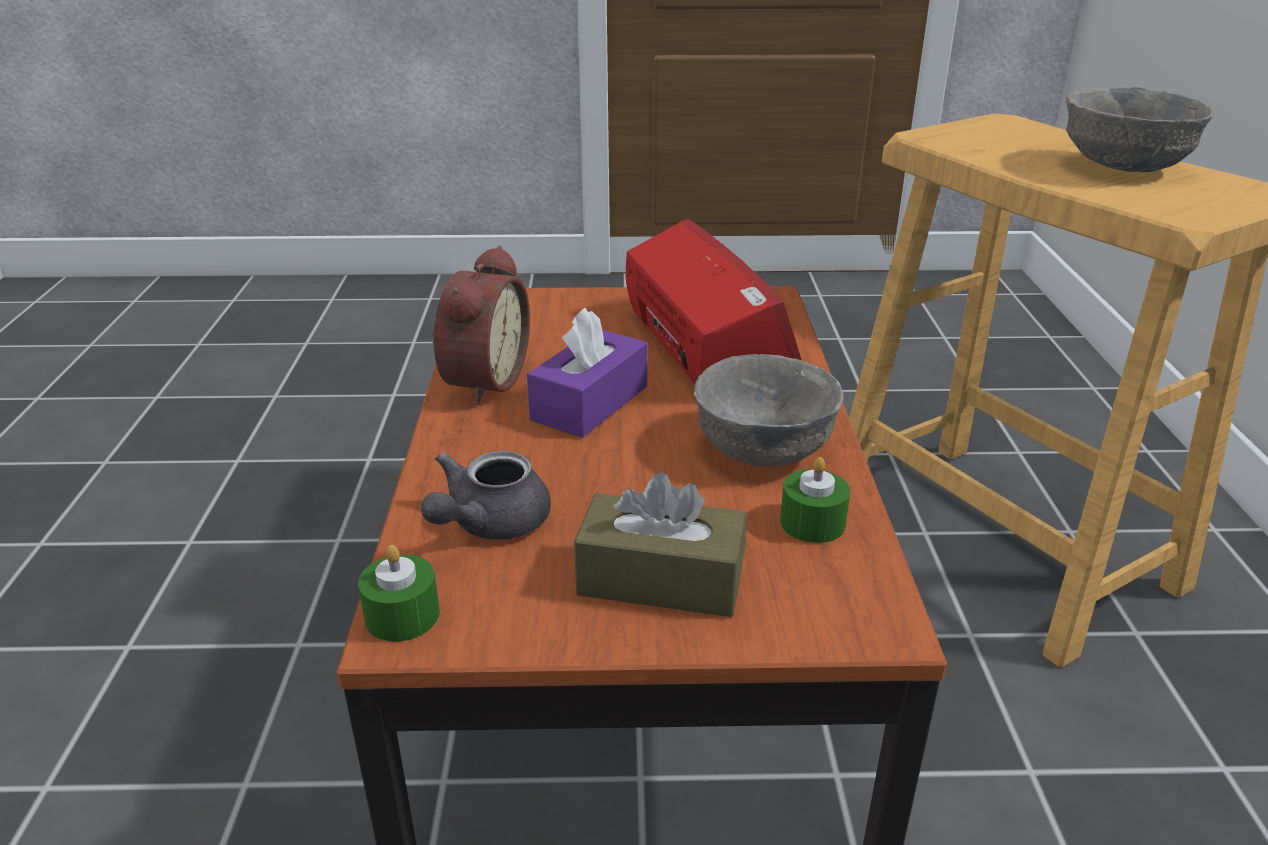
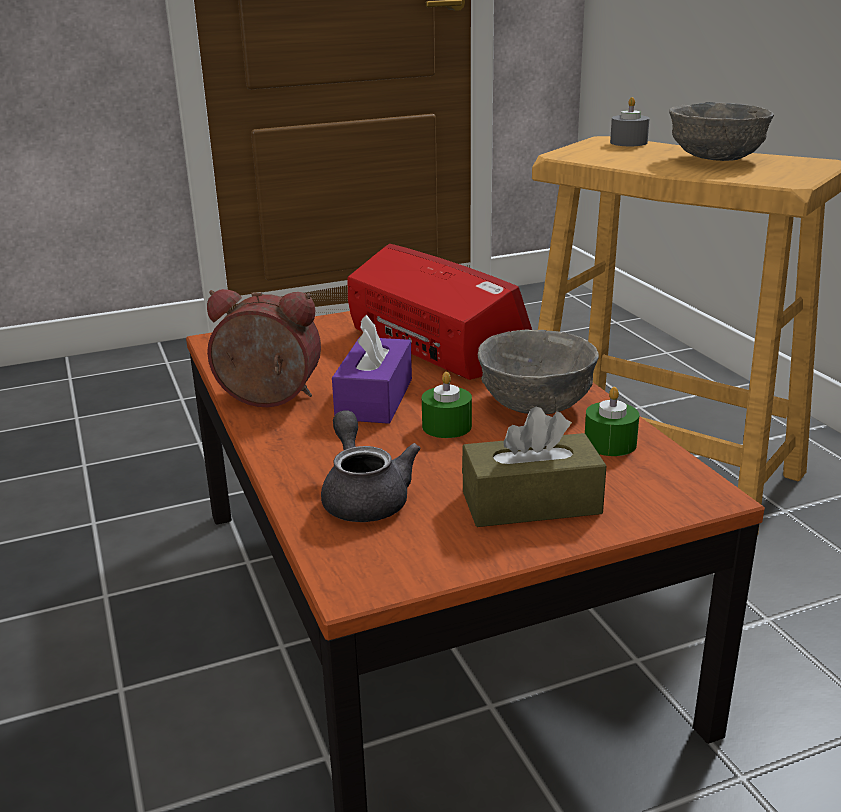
camera: 20 degrees left, 5 degrees down
green candle [358,545,440,641] -> green candle moved to [422,372,472,438]
grey teapot [421,451,551,540] -> grey teapot turned 150 degrees clockwise [321,410,421,522]
alarm clock [432,246,530,405] -> alarm clock turned 75 degrees counterclockwise [207,289,321,407]
none -> grey candle [610,97,650,146]

